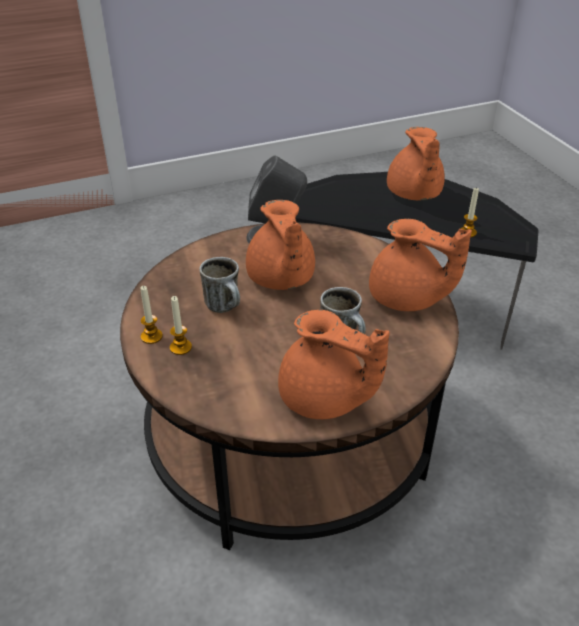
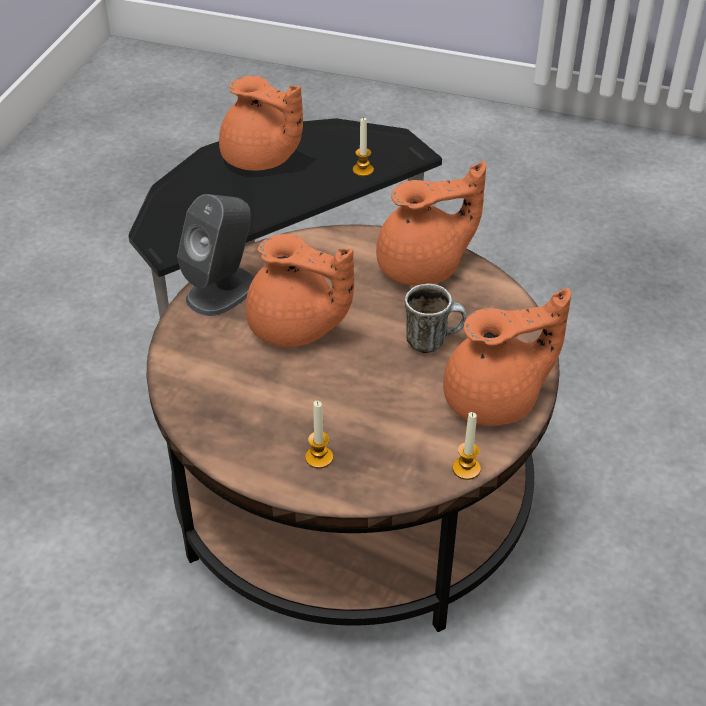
camera: 50 degrees left, 5 degrees up
candle [140,286,163,344] -> candle moved to [453,412,481,480]
mug [200,257,240,313] -> none

